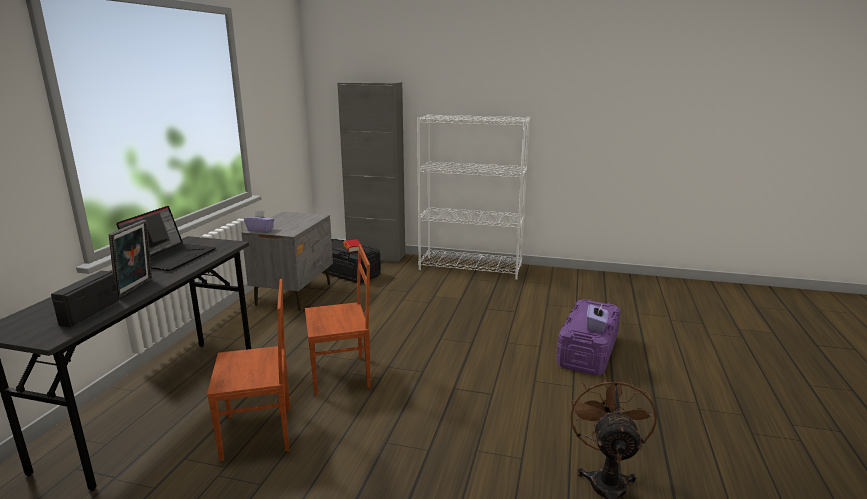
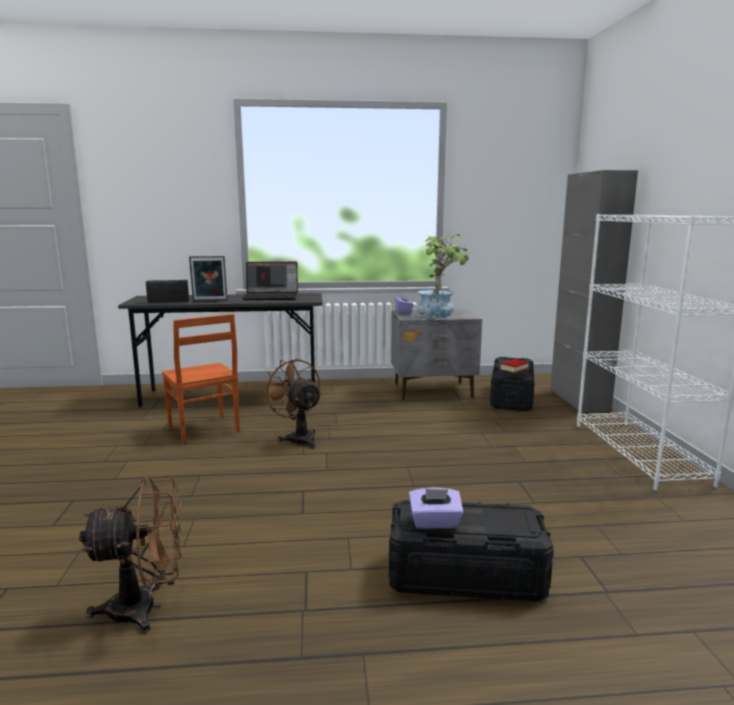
camera: 70 degrees right, 5 degrees down
brown chair [305,244,371,396] -> brown fan [261,358,322,449]
purple storage box [556,299,621,375] -> black storage box [389,500,554,601]
none -> potted plant [417,234,472,319]

